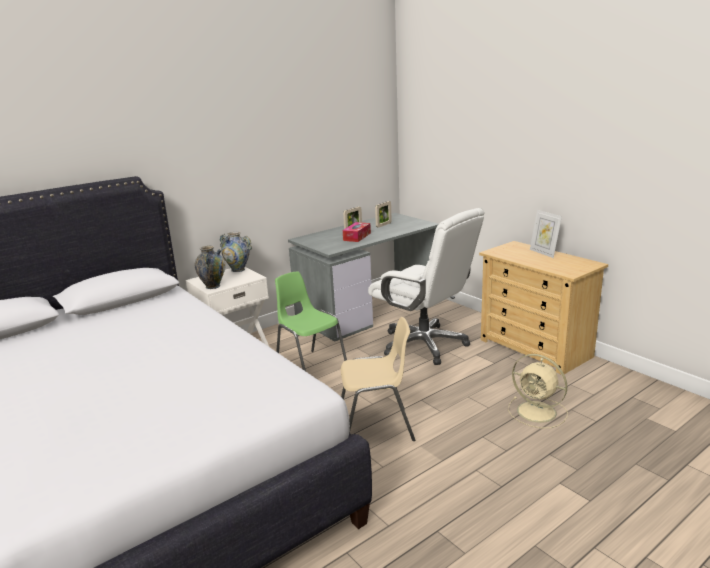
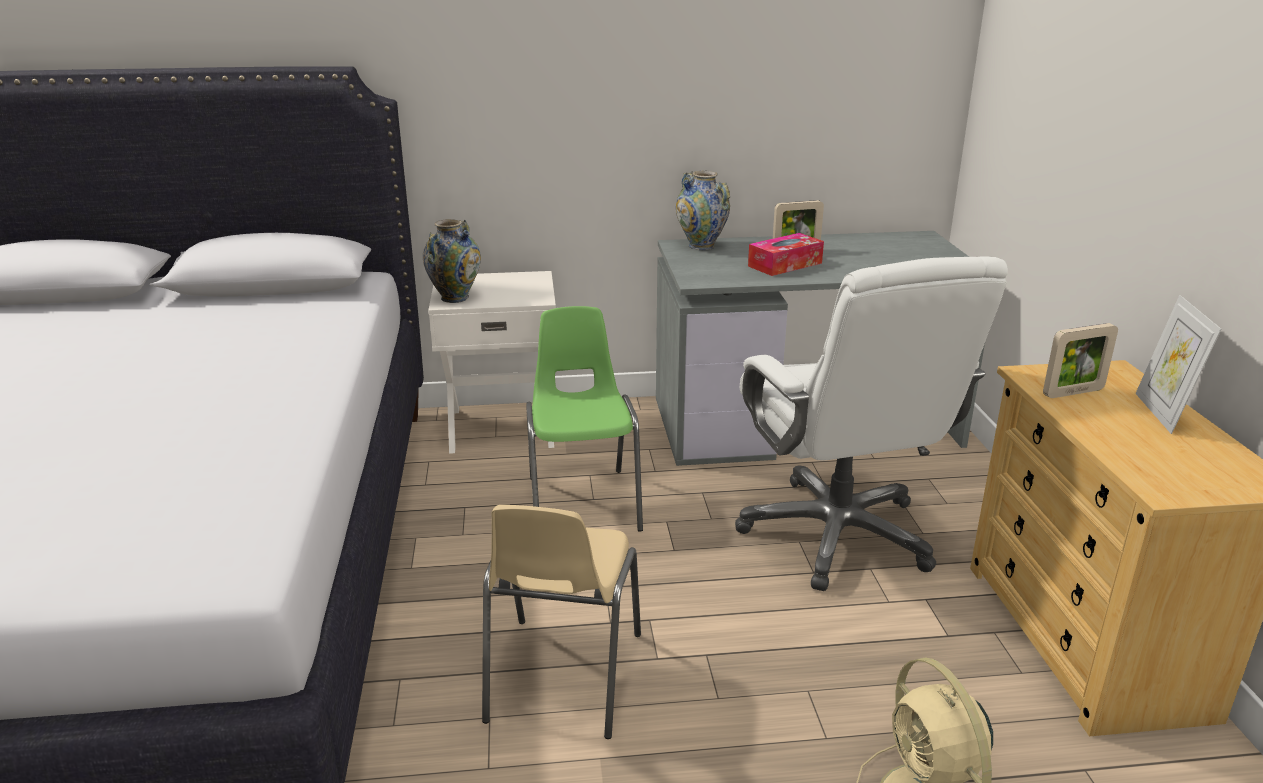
camera: 30 degrees right, 5 degrees up
vase [220,232,252,272] -> vase moved to [676,171,730,250]
beige chair [341,317,415,441] -> beige chair turned 75 degrees clockwise [482,505,641,739]
picture frame [375,201,392,228] -> picture frame moved to [1043,323,1118,398]

